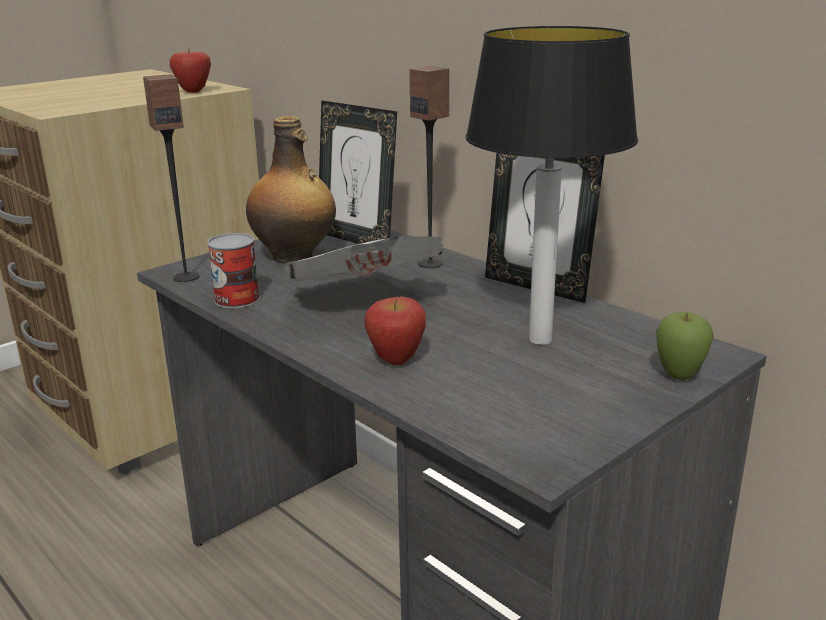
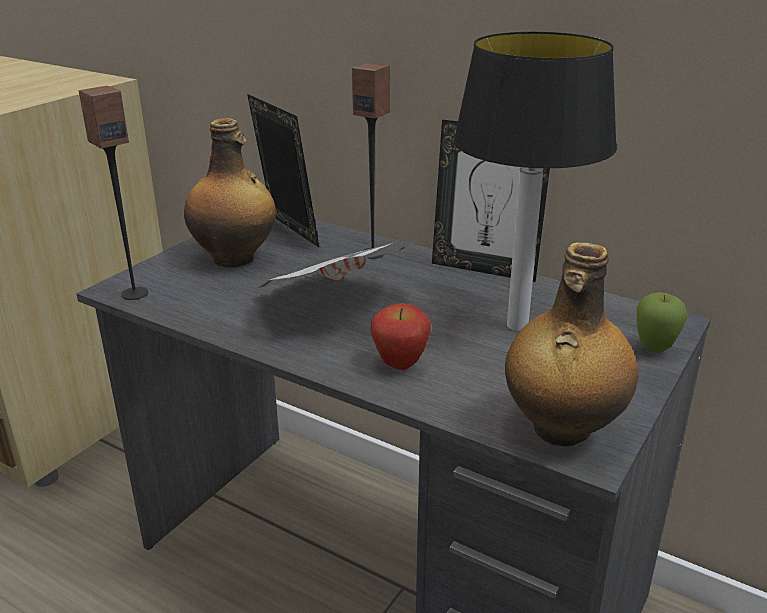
camera: 15 degrees left, 5 degrees up
apple [169,49,211,93] -> none
can [207,233,260,308] -> none
picture frame [319,100,397,244] -> picture frame turned 150 degrees counterclockwise [247,94,319,247]
none -> bottle [505,242,639,446]

